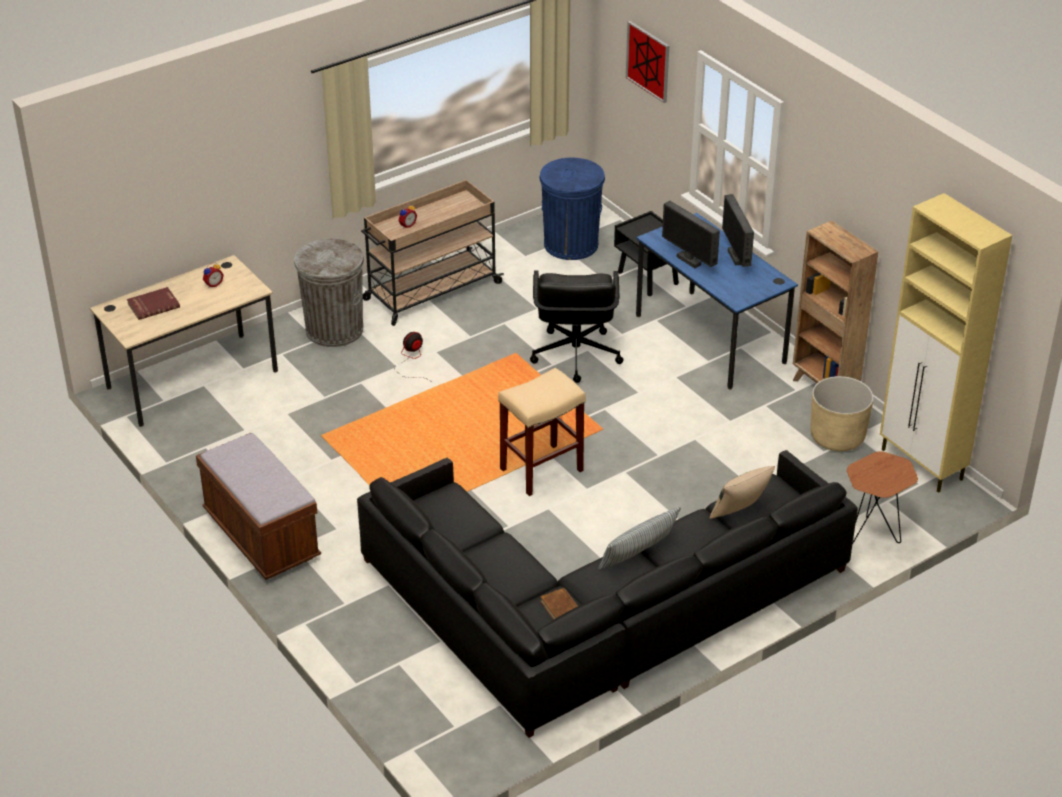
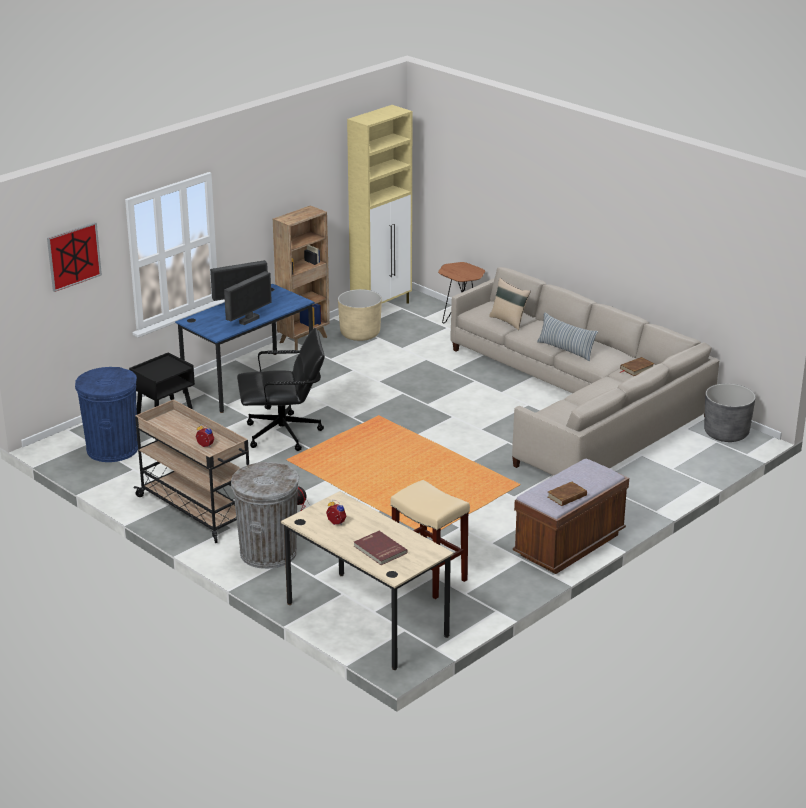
camera: 100 degrees left, 10 degrees down
black sofa [357,450,858,738] -> beige sofa [451,267,719,476]
beige stool [498,368,586,496] -> beige stool moved to [390,480,470,599]
none -> brown book [548,482,587,506]
none -> grey planter [704,384,756,442]

